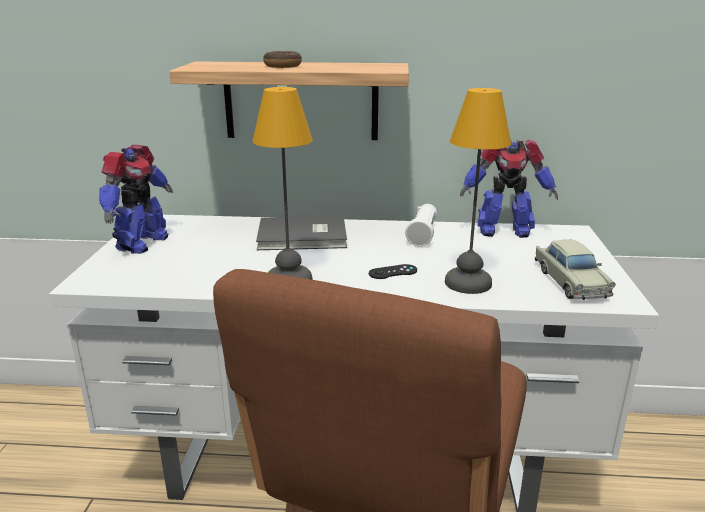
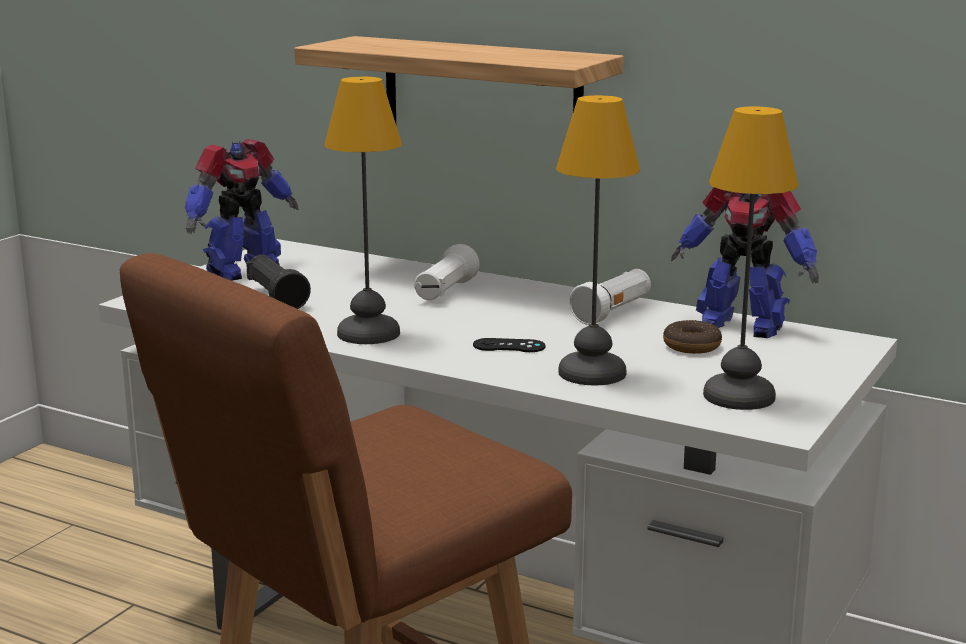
camera: 25 degrees right, 5 degrees down
grey book [256,216,347,250] -> white flashlight [414,244,480,300]
donut [263,51,302,68] -> donut moved to [663,320,722,354]
beige toy car [535,240,616,300] -> table lamp [703,106,798,410]
none -> black flashlight [246,255,311,309]

